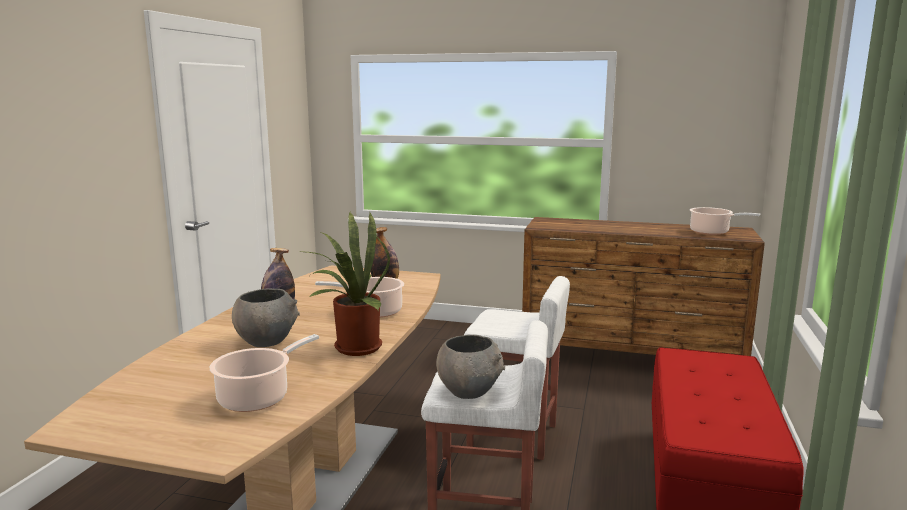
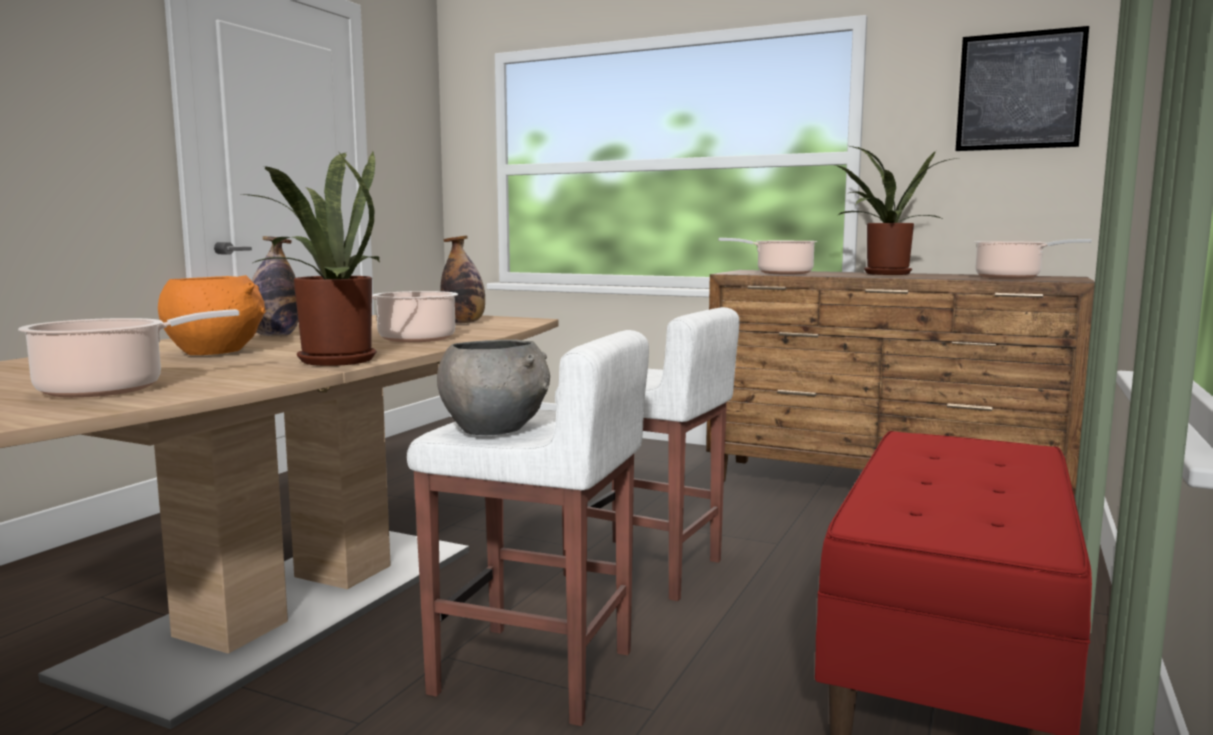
camera: 10 degrees right, 5 degrees down
grey bowl [232,288,300,347] -> orange bowl [158,275,266,355]
none -> cooking pot [718,238,817,275]
none -> potted plant [835,146,957,275]
none -> picture [956,26,1089,151]

